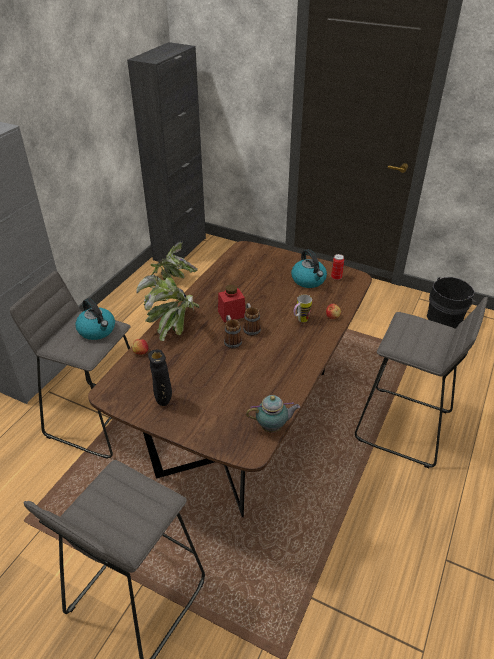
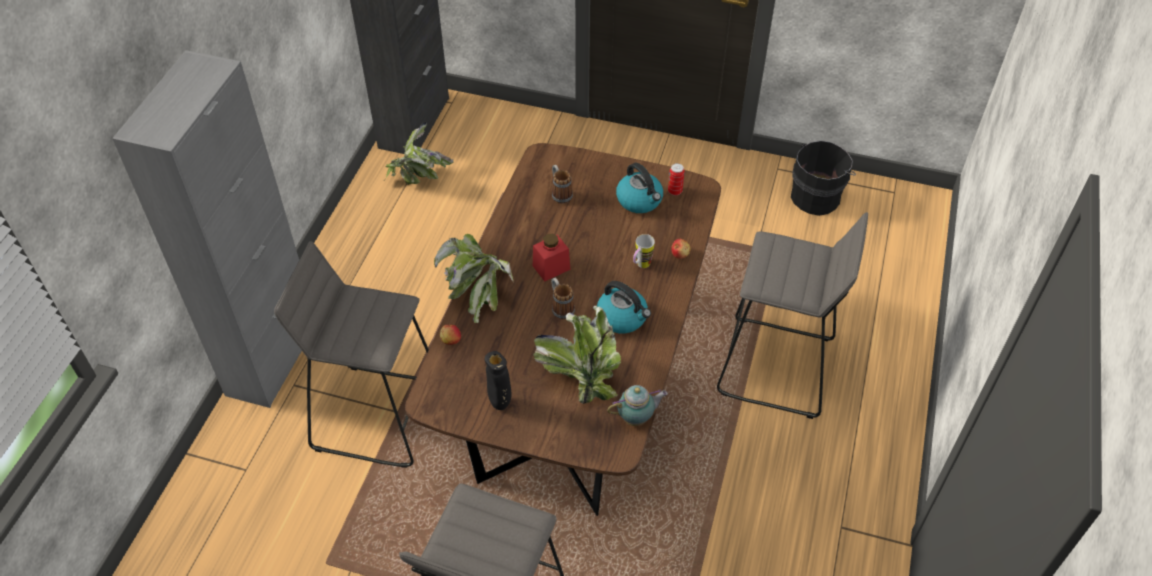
camera: 10 degrees left, 10 degrees up
kettle [75,298,115,340] -> kettle moved to [597,281,651,334]
mug [243,303,261,336] -> mug moved to [552,165,573,204]
none -> potted plant [533,306,621,404]

